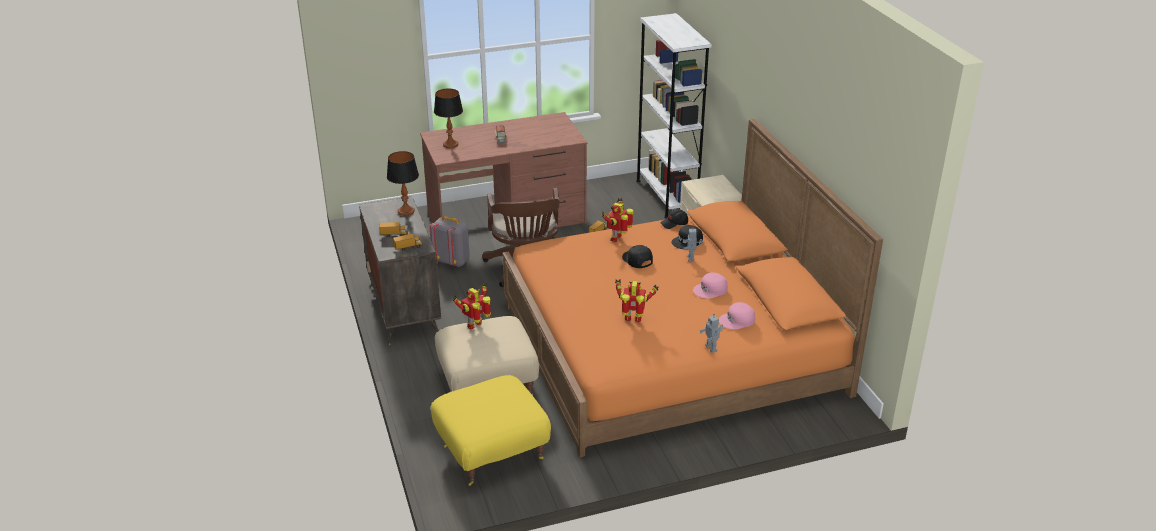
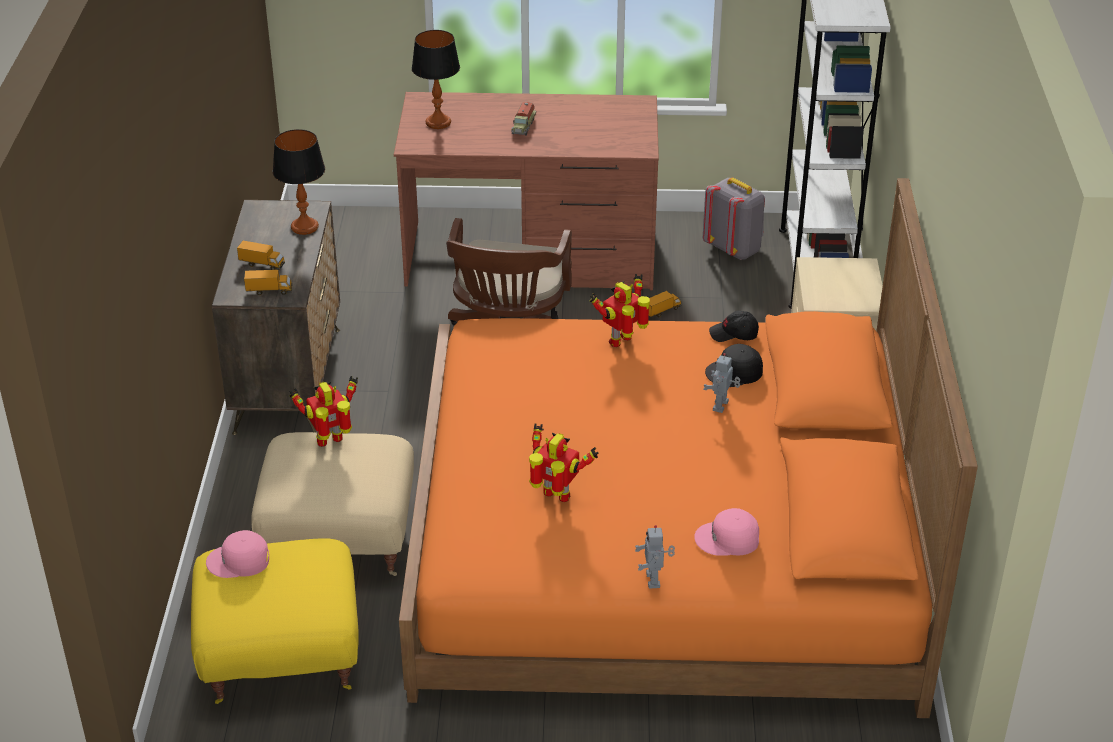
camera: 20 degrees right, 5 degrees up
grey backpack [430,216,470,267] -> grey backpack moved to [703,178,765,260]
black cap [622,245,653,268] -> none
pink cap [693,272,728,299] -> pink cap moved to [206,530,269,578]

